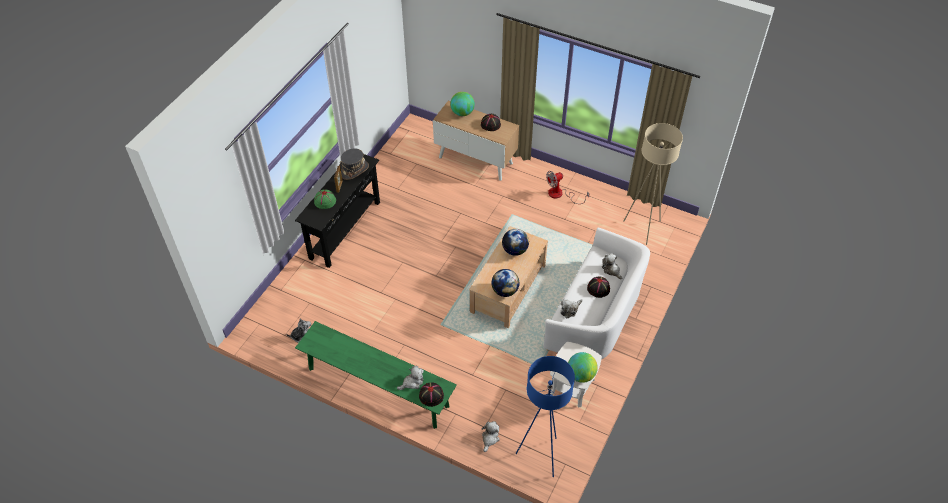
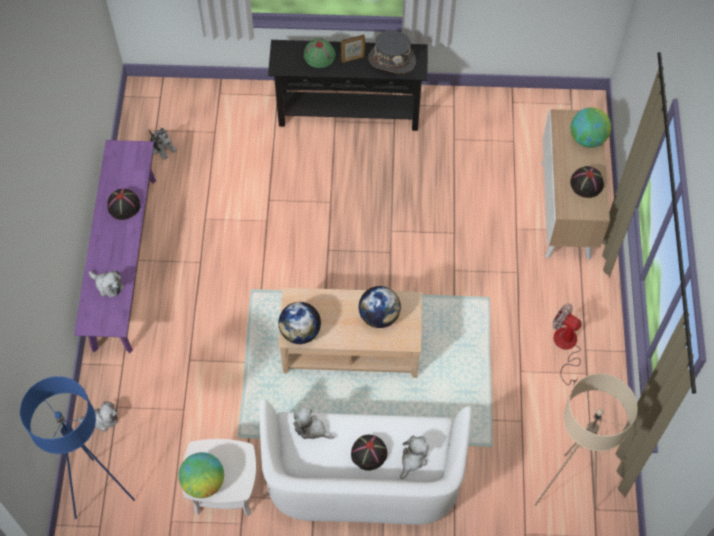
camera: 65 degrees right, 10 degrees up
green bench [295,321,457,429] -> purple bench [74,140,156,353]
black hat [419,382,444,407] -> black hat moved to [108,189,140,220]

